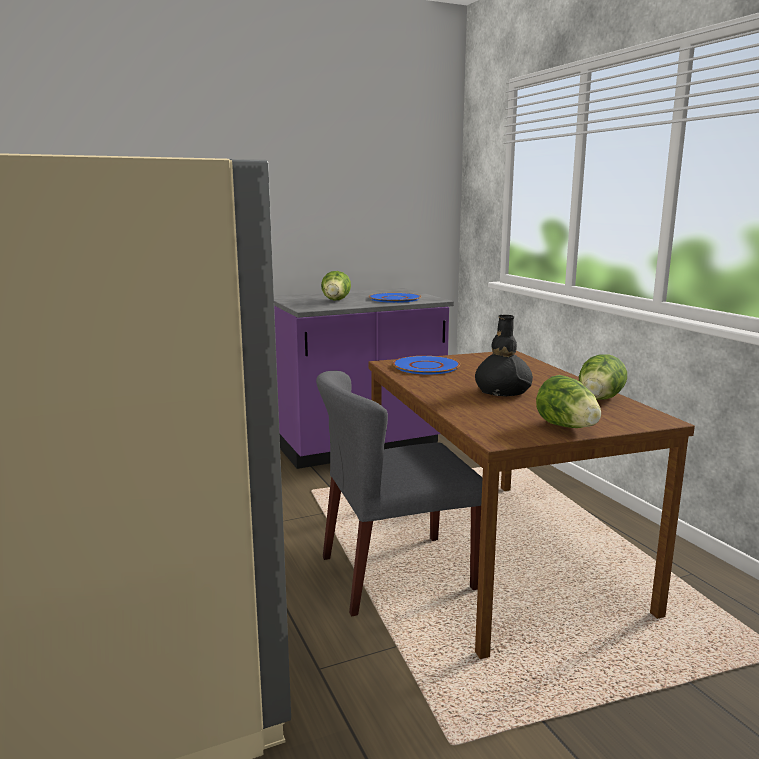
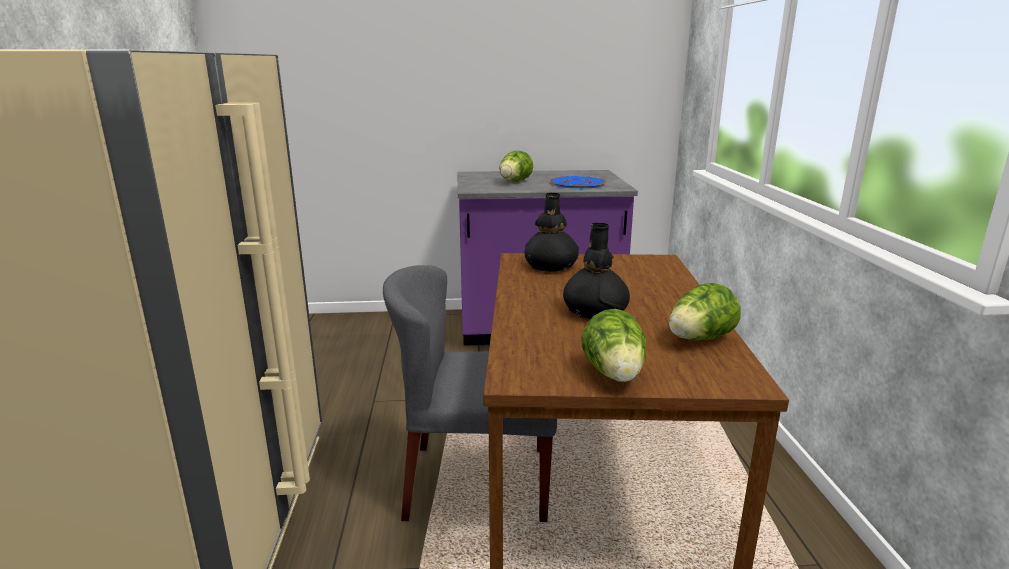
camera: 20 degrees right, 5 degrees up
blue plate [393,356,460,375] -> black vase [525,193,579,272]

